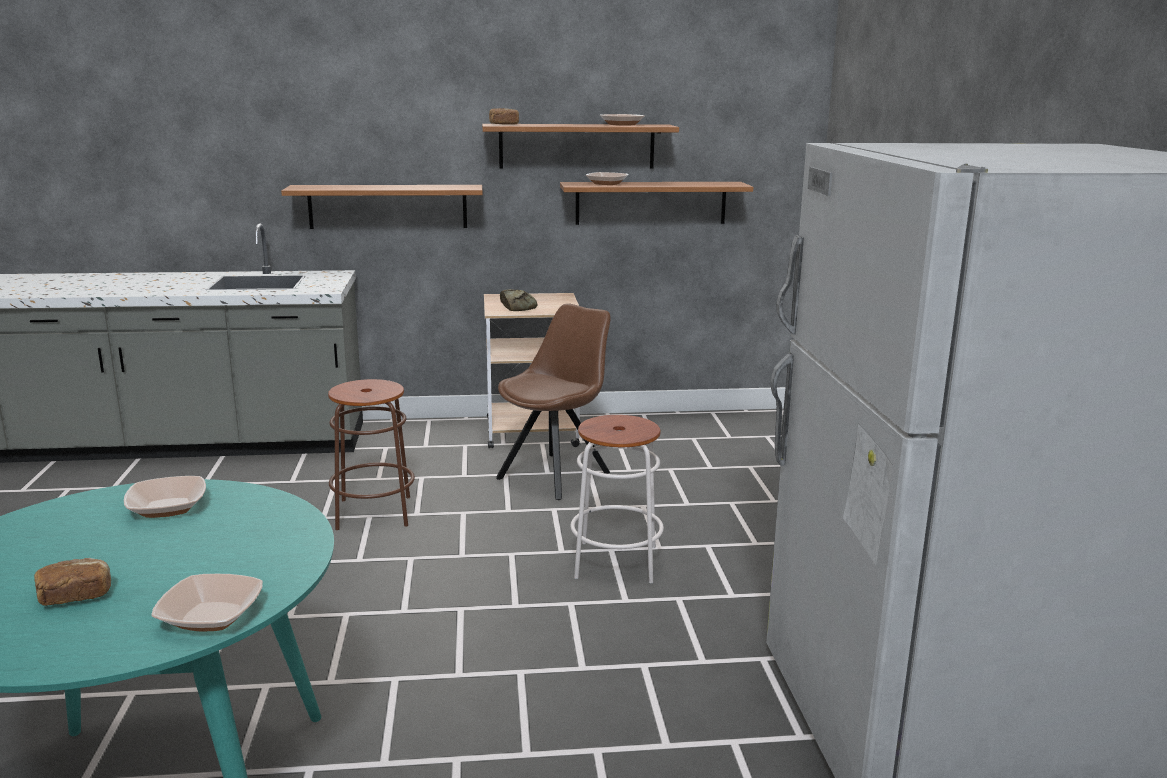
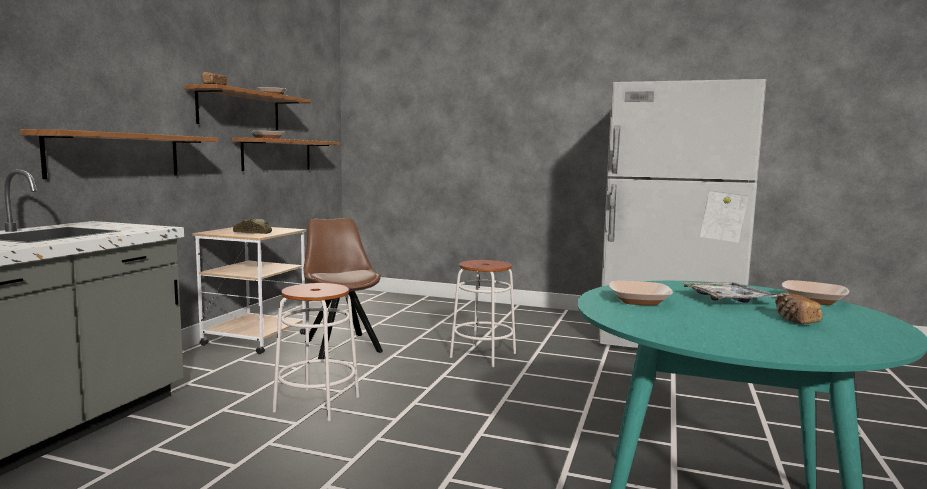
camera: 65 degrees left, 10 degrees down
brown stool [328,379,415,530] -> white stool [272,283,359,421]
none -> tray [681,282,777,302]

